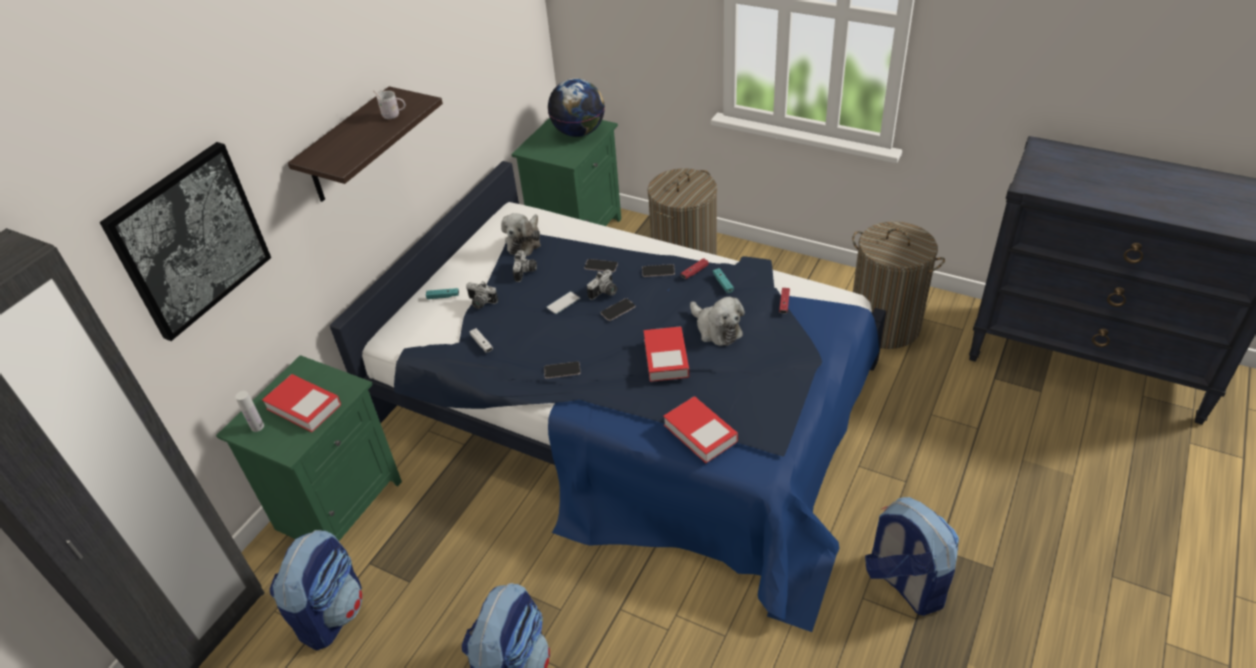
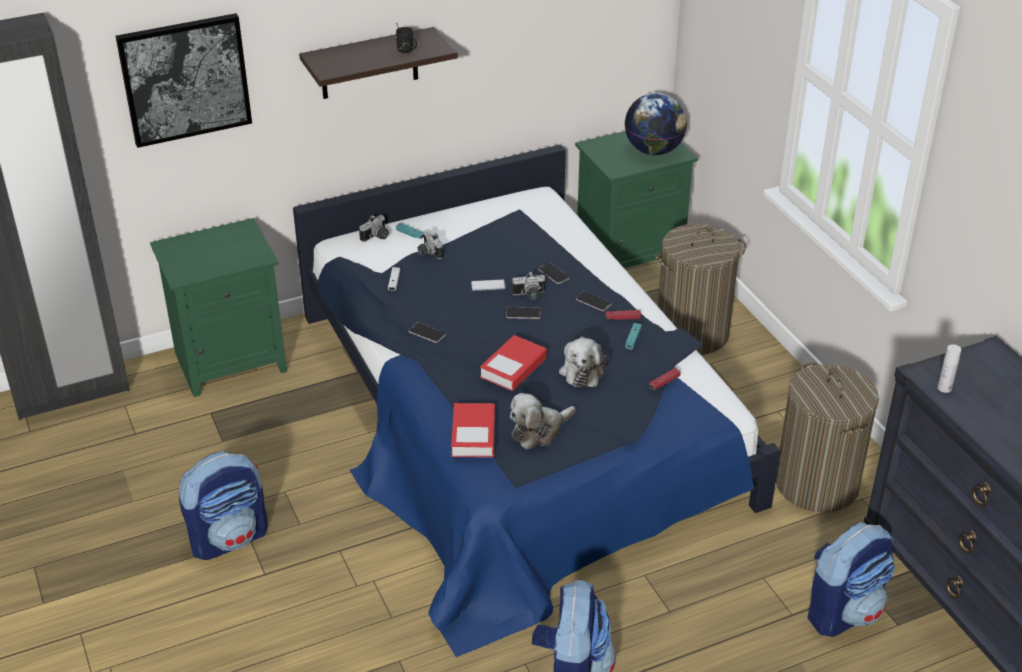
camera: 35 degrees right, 5 degrees down
white bottle [235,391,264,432] -> white bottle moved to [937,344,961,393]
book [262,374,341,432] -> none
backpack [269,530,363,650] -> backpack moved to [807,522,895,637]
white mug [373,90,405,119] -> black mug [396,23,417,53]
plush toy [501,213,541,256] -> plush toy moved to [510,393,575,449]
camera [513,250,537,282] -> camera moved to [359,215,389,242]

